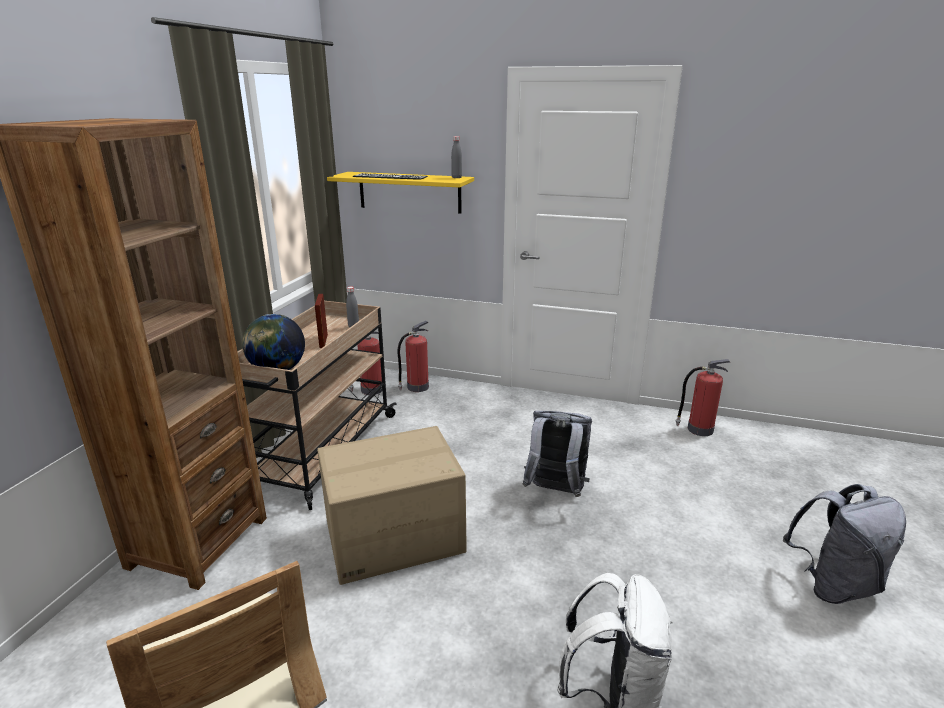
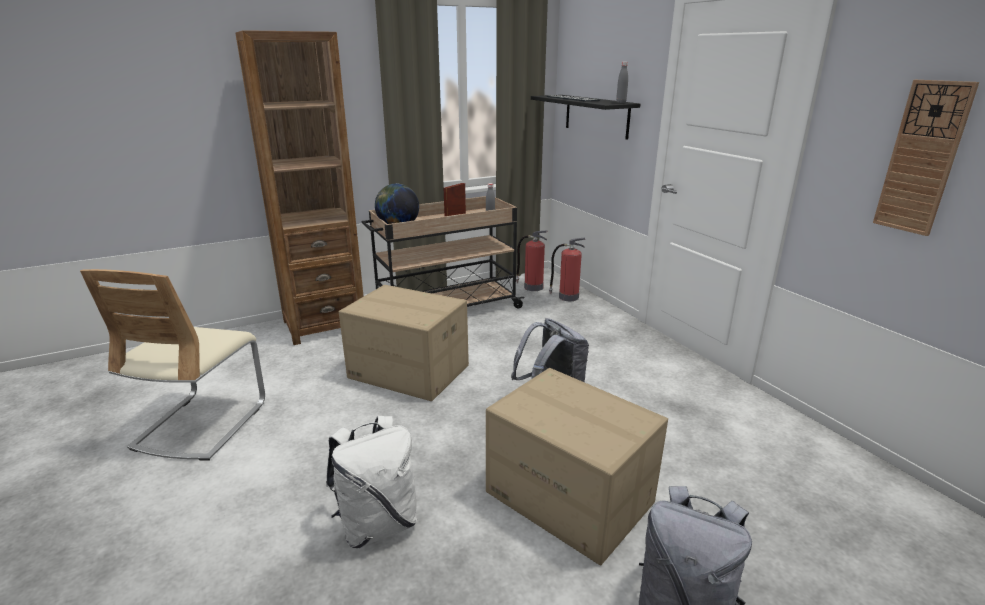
camera: 45 degrees right, 0 degrees up
yellow shelf [327,172,474,214] -> black shelf [531,95,640,140]
fire extinguisher [675,359,730,436] -> none
none -> cardboard box [486,368,668,565]
none -> wall clock [873,80,979,236]

